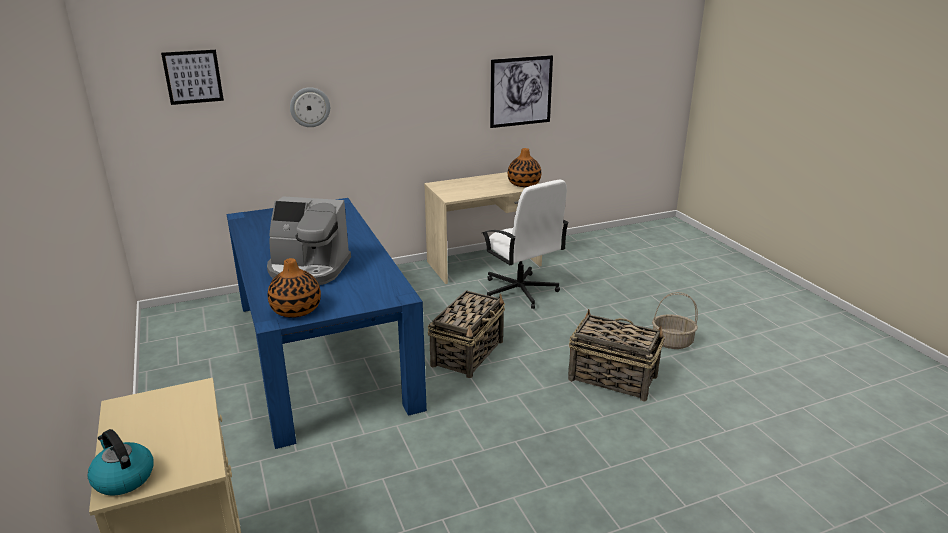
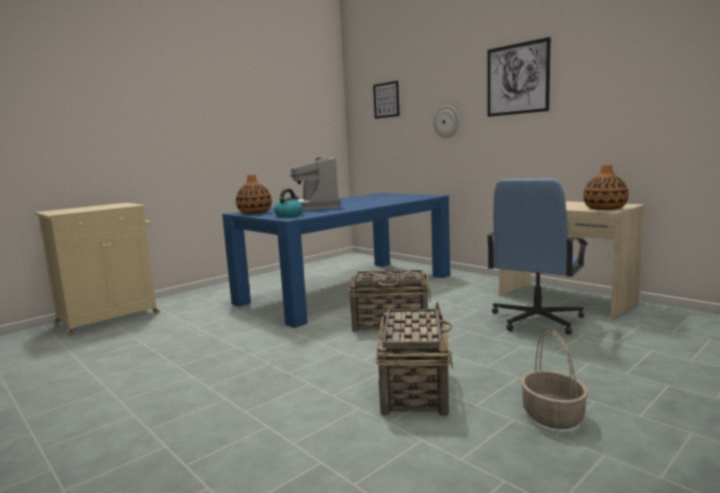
camera: 70 degrees right, 15 degrees down
kettle [87,429,154,496] -> kettle moved to [274,189,303,217]
white office chair [482,180,569,309] -> blue office chair [486,178,588,334]
picture [490,55,553,128] -> picture moved to [487,37,551,117]

